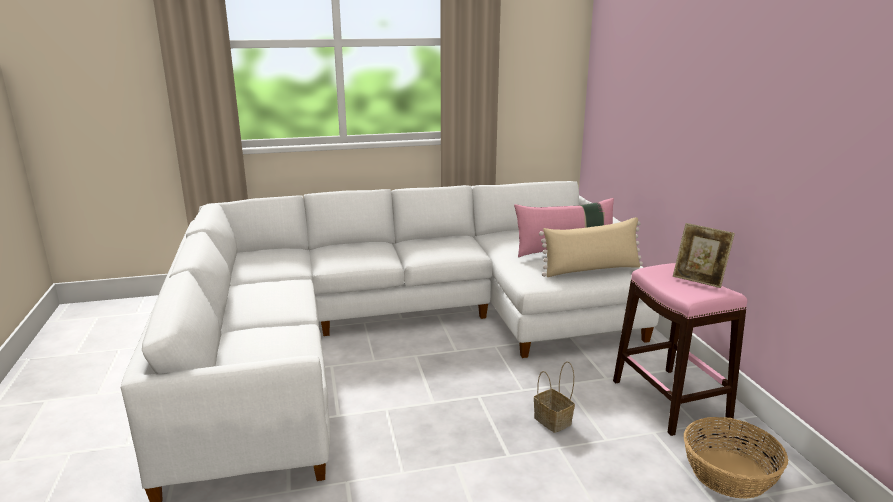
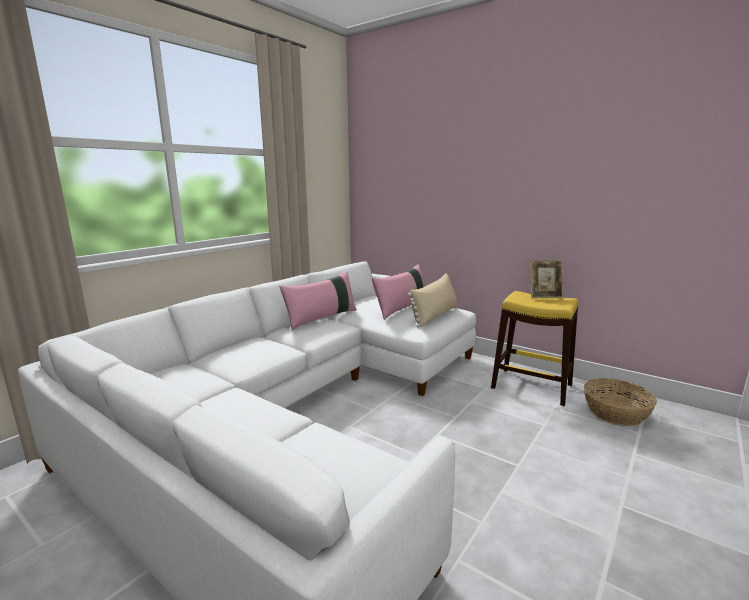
camera: 40 degrees left, 5 degrees down
basket [534,361,575,433] -> none
pink stool [613,263,747,436] -> yellow stool [491,291,579,406]
none -> pink pillow [279,271,357,331]

